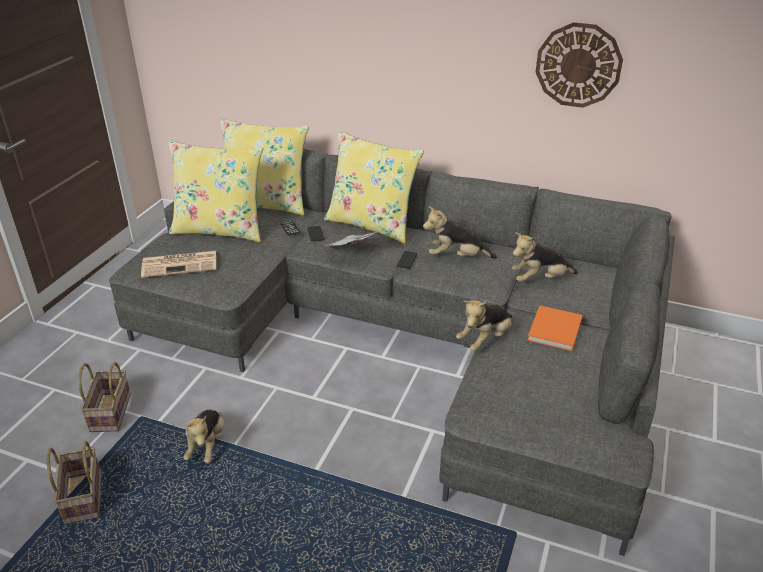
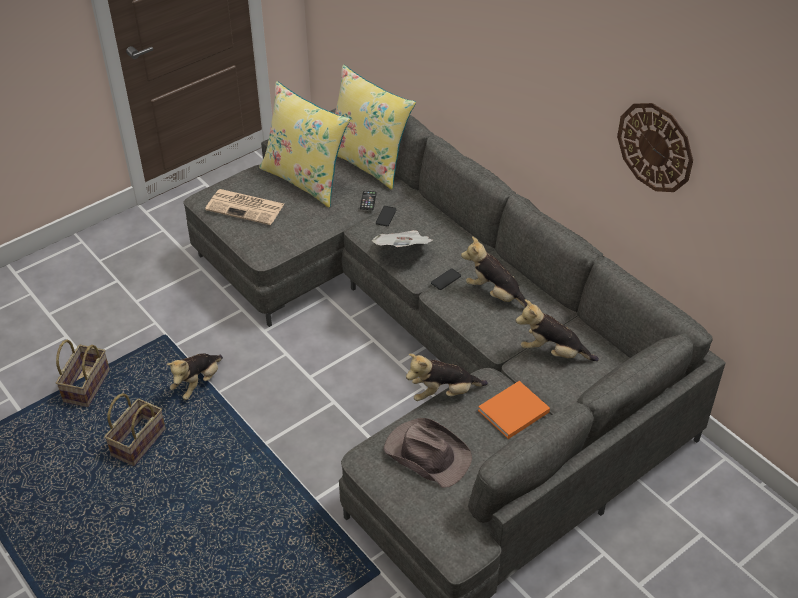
camera: 30 degrees right, 10 degrees up
basket [78,362,131,432] -> basket moved to [104,393,166,466]
yellow pillow [324,131,424,244] -> none
none -> brown hat [384,418,472,488]

